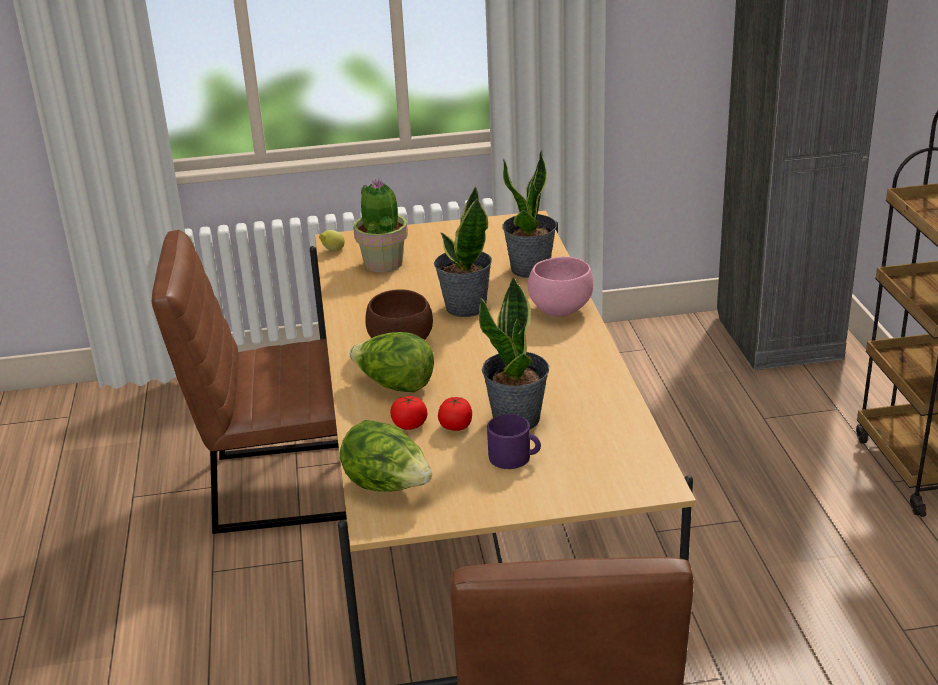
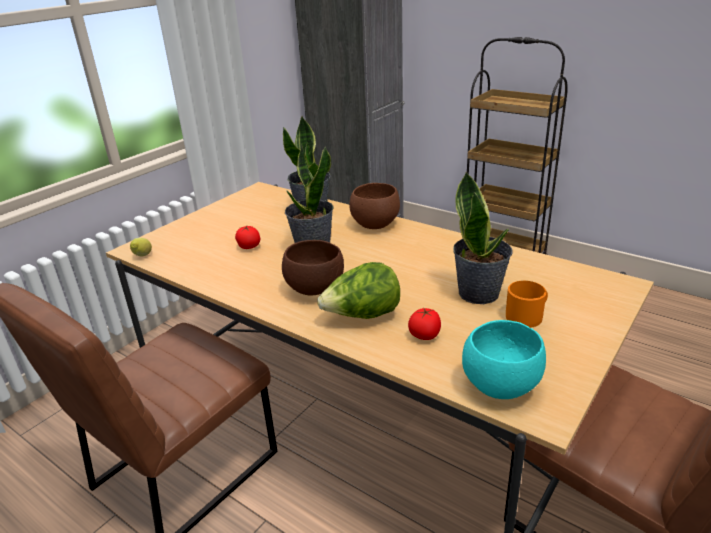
camera: 45 degrees left, 0 degrees up
lettuce [340,420,432,492] -> turquoise bowl [462,320,546,399]
potted plant [353,179,408,272] -> none
tomato [438,397,472,431] -> tomato moved to [235,226,260,249]
purple mug [487,414,541,469] -> orange mug [506,281,548,328]
pink bowl [528,257,593,317] -> brown bowl [349,183,400,229]

